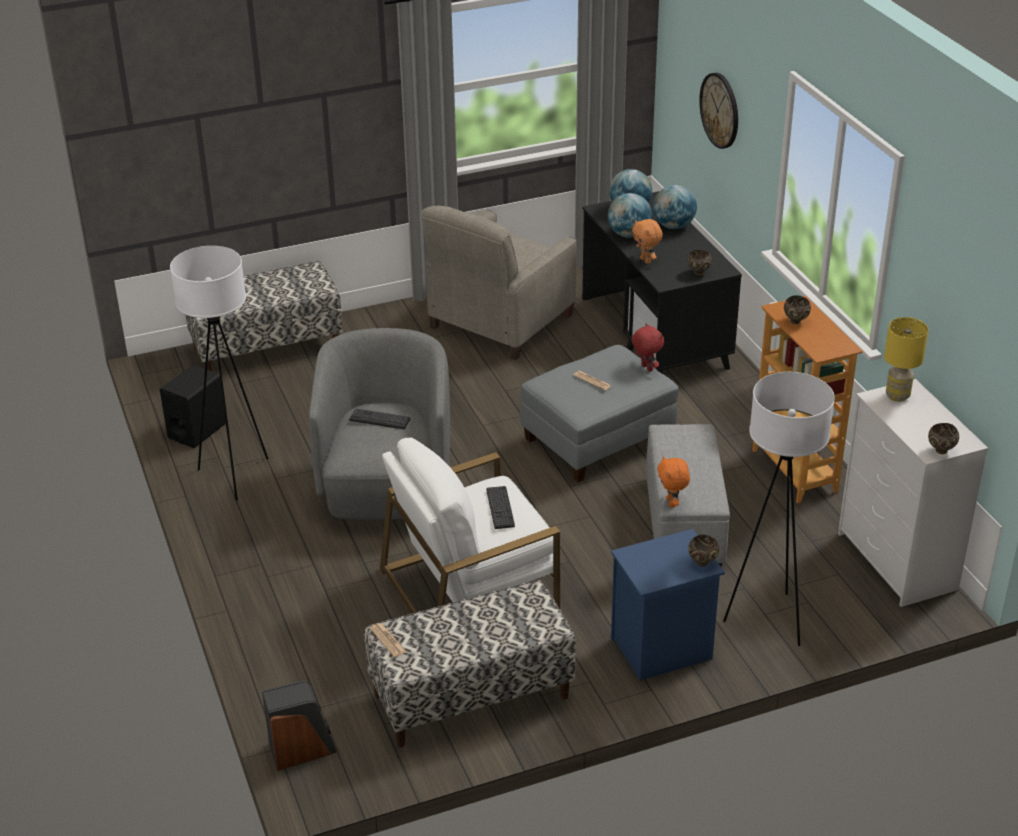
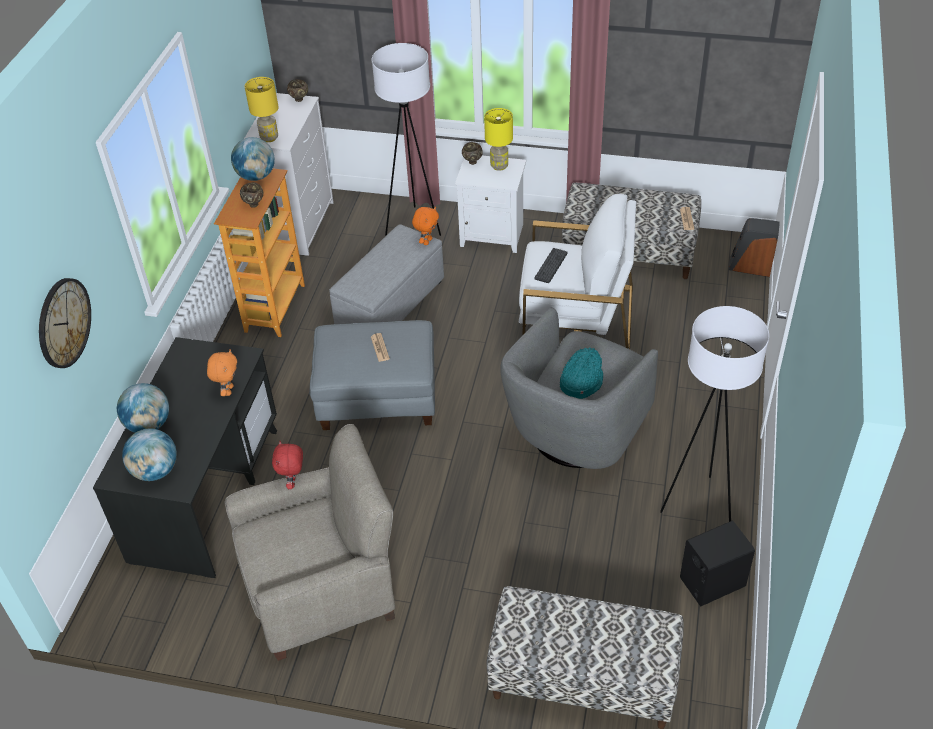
camera: 145 degrees left, 10 degrees up
keyboard [349,408,410,429] -> turquoise hat [560,347,603,399]
globe [608,193,652,238] -> globe moved to [231,137,275,181]
blue nightstand [611,529,725,681] -> white nightstand [455,155,526,253]
red plush toy [632,323,664,372] -> red plush toy moved to [272,441,303,489]
brown bowl [687,250,712,276] -> none
none -> yellow table lamp [484,108,513,171]

